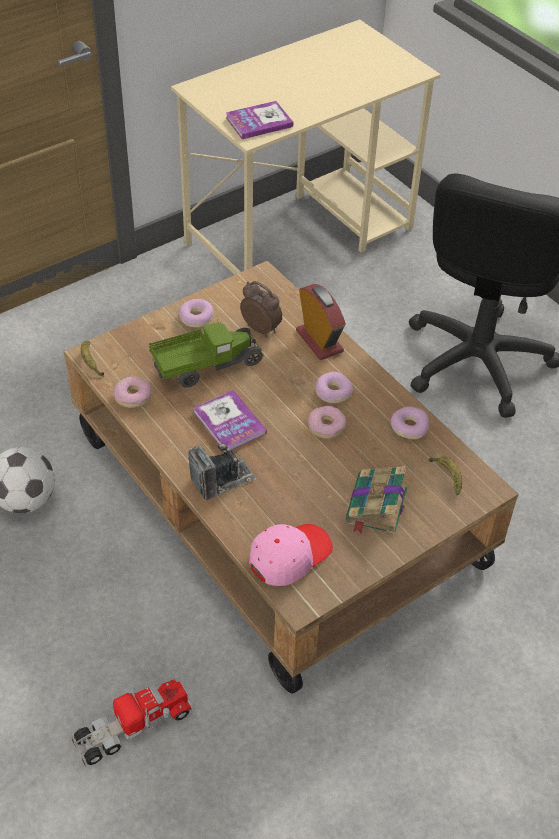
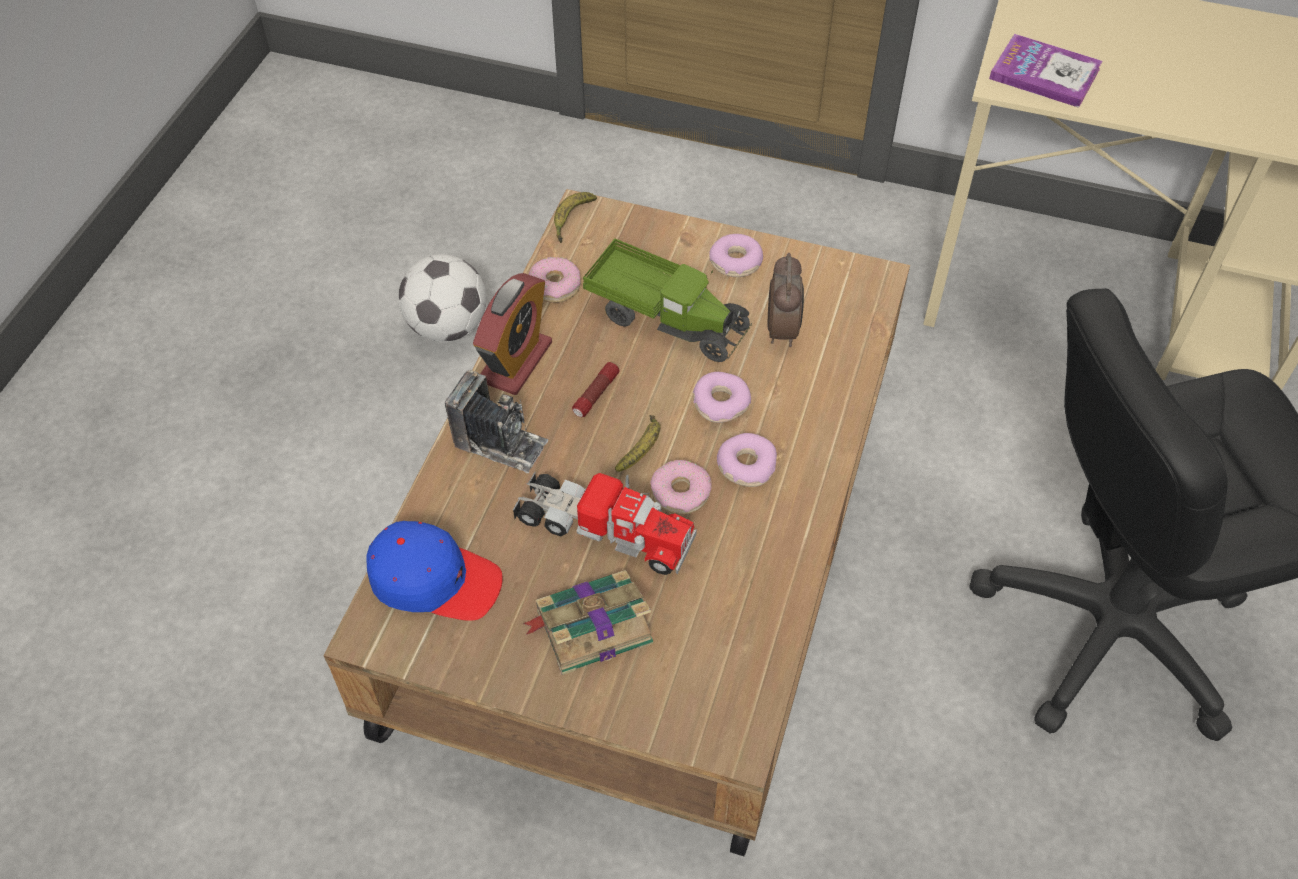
camera: 55 degrees right, 5 degrees up
toy truck [71,680,193,767] -> toy truck moved to [513,472,697,575]
book [193,390,267,451] -> flashlight [572,362,619,417]
pink cap [249,524,333,586] -> blue cap [366,521,503,621]
alarm clock [296,284,346,360] -> alarm clock moved to [473,273,552,395]
donut [390,406,429,439] -> donut moved to [693,372,751,423]
banana [429,457,462,495] -> banana moved to [615,415,661,472]

